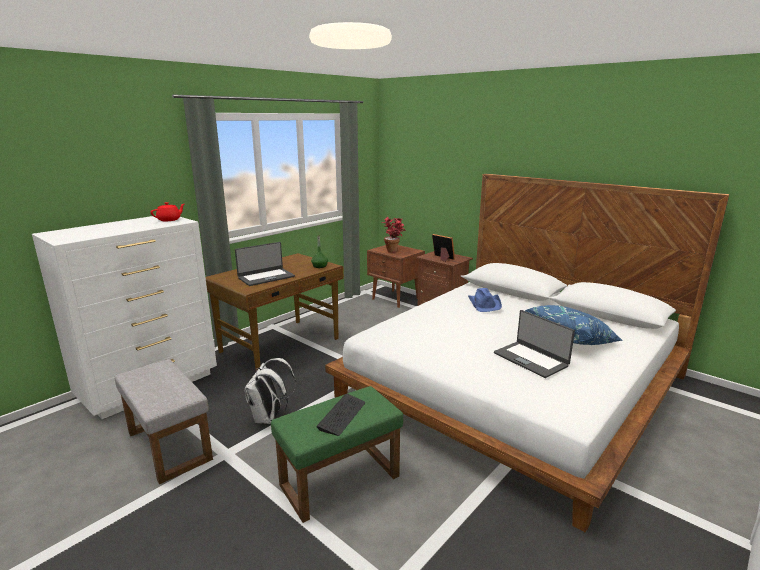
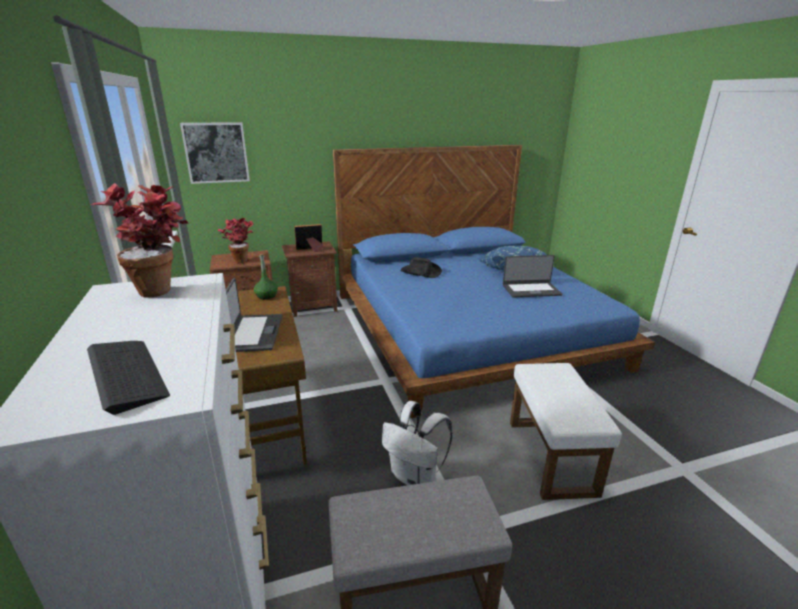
camera: 60 degrees left, 5 degrees up
red teapot [151,202,185,221] -> potted plant [91,183,189,298]
green ottoman [271,386,403,523] -> white ottoman [510,363,622,500]
keyboard [316,394,365,436] -> keyboard moved to [87,341,170,415]
white bed [325,174,729,532] -> blue bed [333,145,655,418]
blue hat [468,288,502,312] -> black hat [401,257,442,278]
none -> picture [180,122,250,184]

